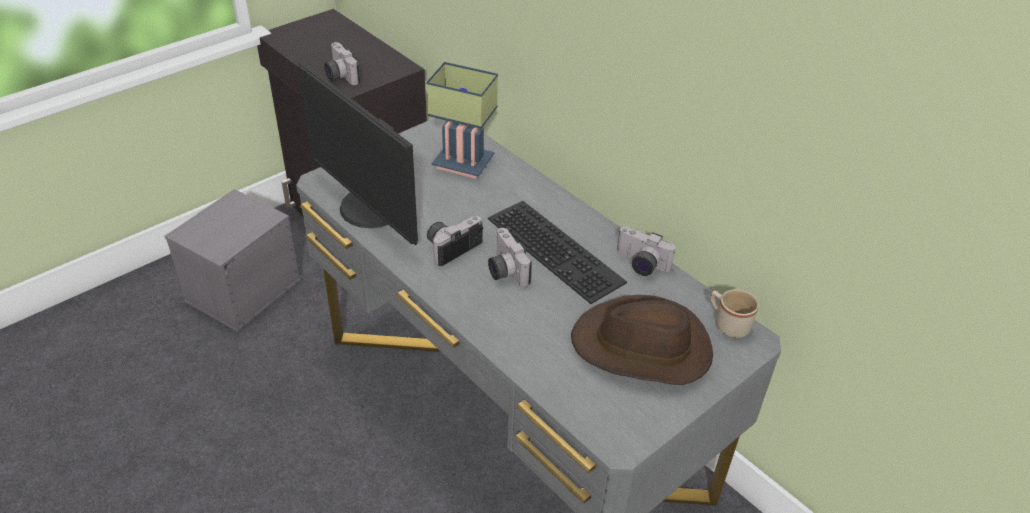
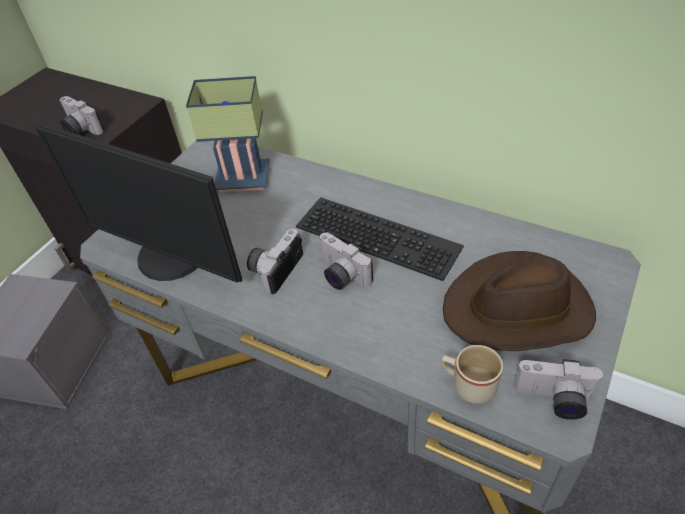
camera: 15 degrees left, 5 degrees up
camera [617,226,676,276] -> camera moved to [514,359,604,420]
beige mug [711,289,759,338] -> beige mug moved to [441,345,503,404]

